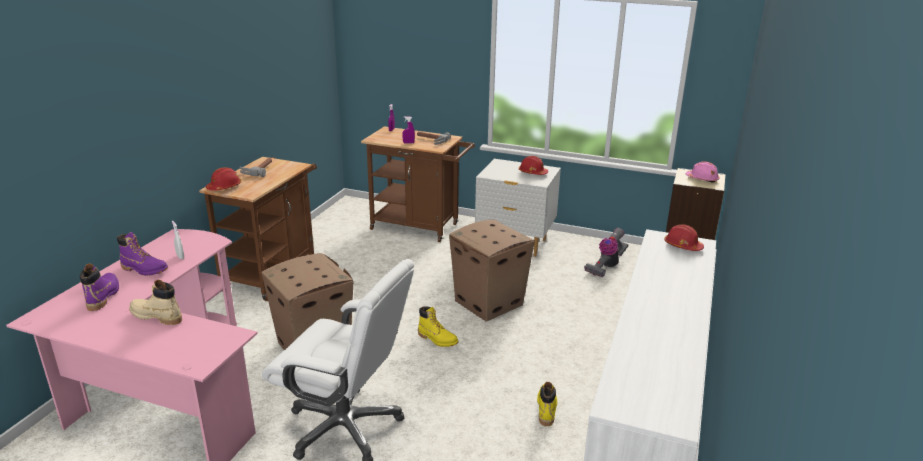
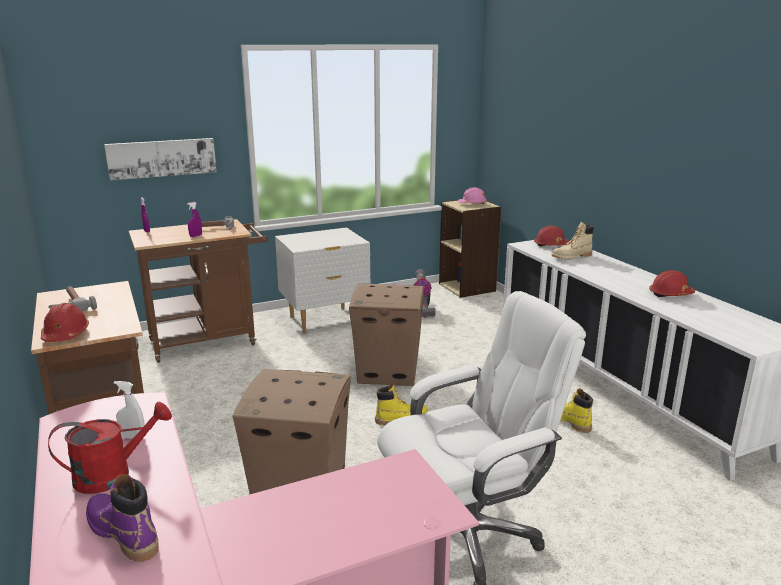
camera: 45 degrees left, 5 degrees down
purple boot [117,232,168,276] -> red watering can [48,402,172,494]
beige boot [129,280,182,325] -> beige boot moved to [551,222,594,260]
red hard hat [519,156,548,175] -> red hard hat moved to [649,270,695,297]
none -> picture [104,138,217,180]

